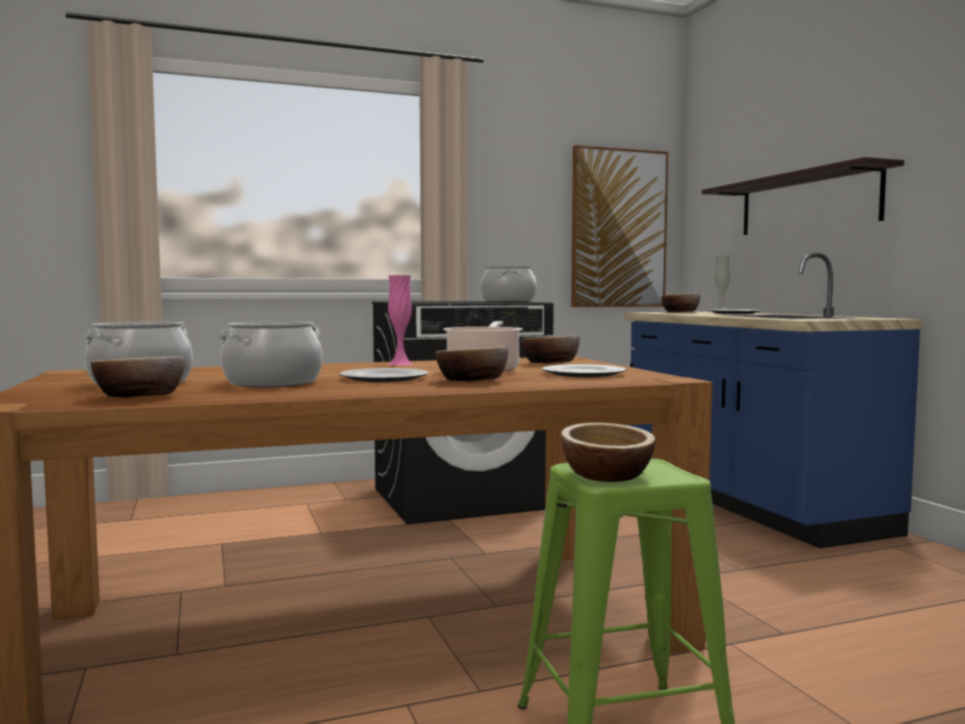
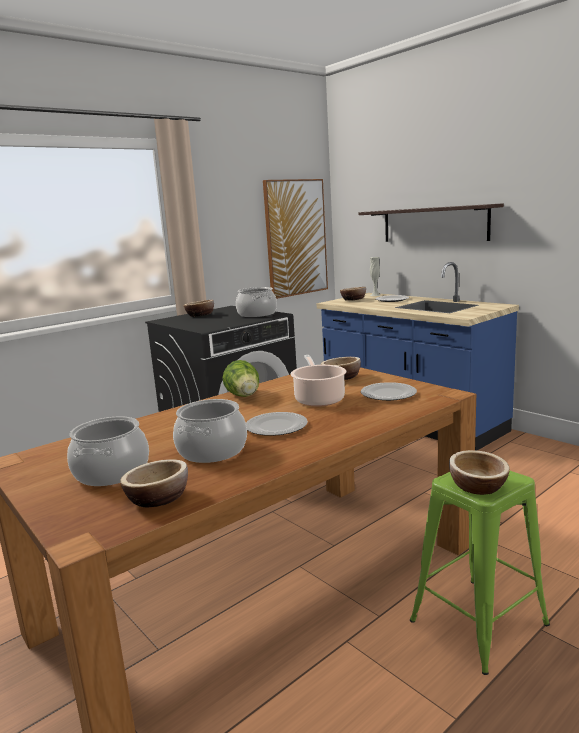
camera: 20 degrees left, 10 degrees up
pink vase [388,275,412,365] -> lettuce [222,360,259,397]
bowl [435,346,508,382] -> bowl moved to [184,300,214,317]

